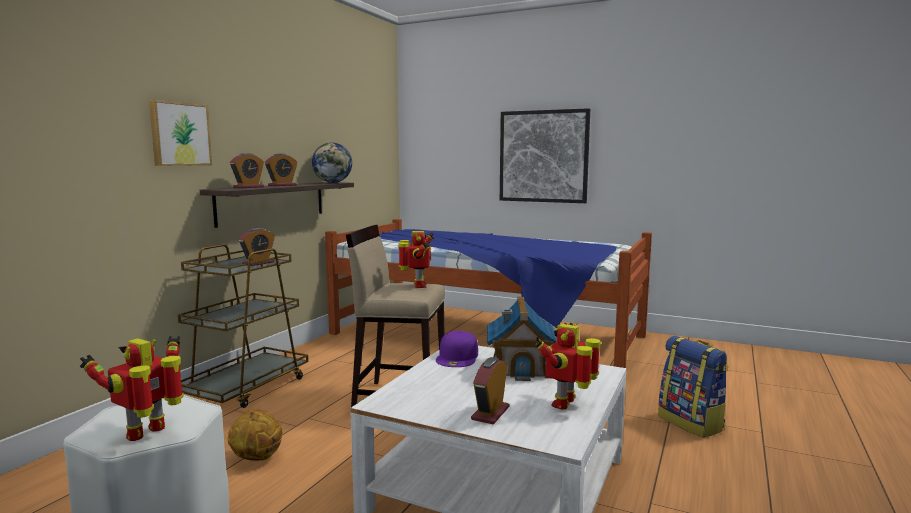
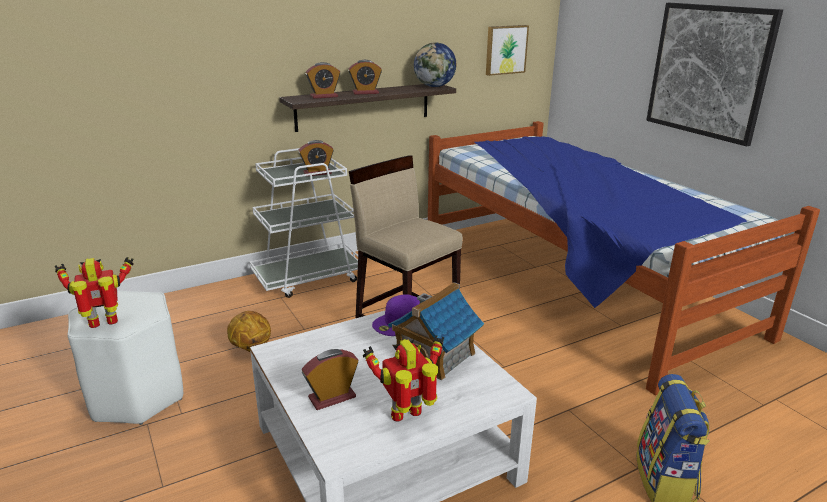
camera: 35 degrees right, 15 degrees up
picture [149,100,212,166] -> picture moved to [486,25,529,76]
brown cart [178,244,308,408] -> white cart [249,148,358,298]
toy robot [398,231,434,288] -> none

